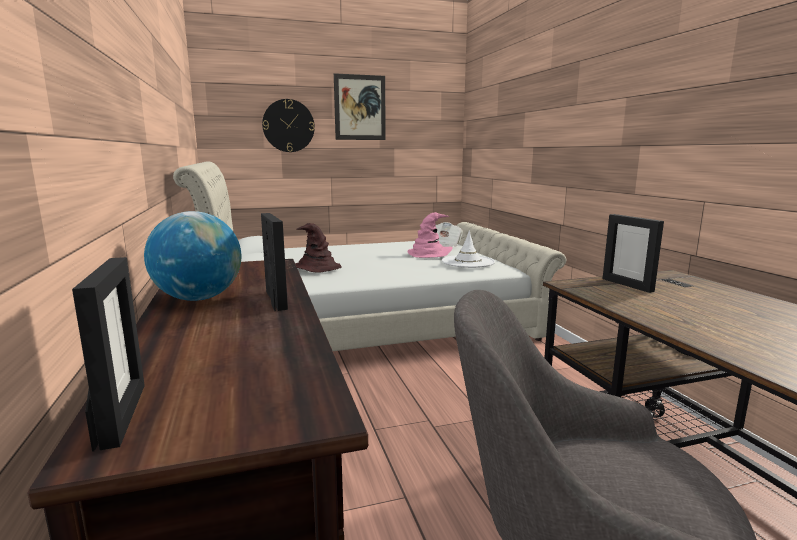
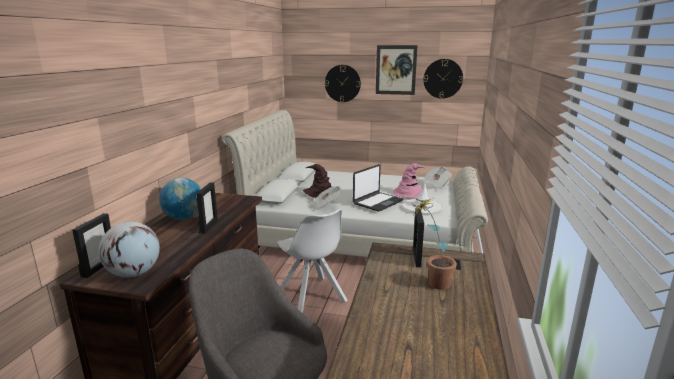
camera: 30 degrees right, 5 degrees up
none -> globe [99,222,160,277]
none -> white chair [278,209,347,313]
none -> newspaper [307,186,341,210]
none -> laptop [353,164,403,212]
none -> potted plant [413,199,457,290]
none -> wall clock [423,59,463,99]

